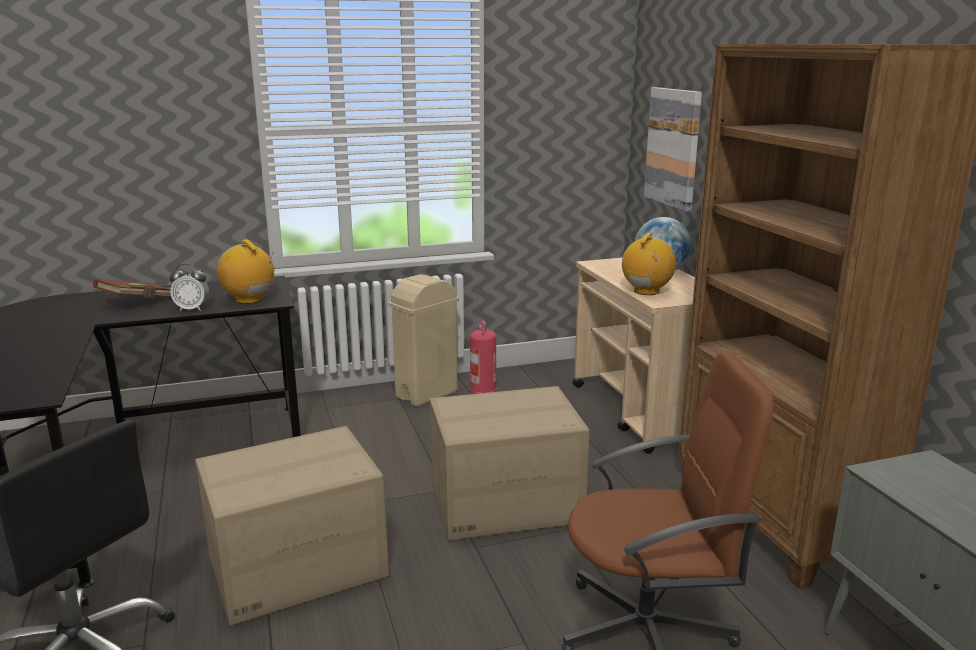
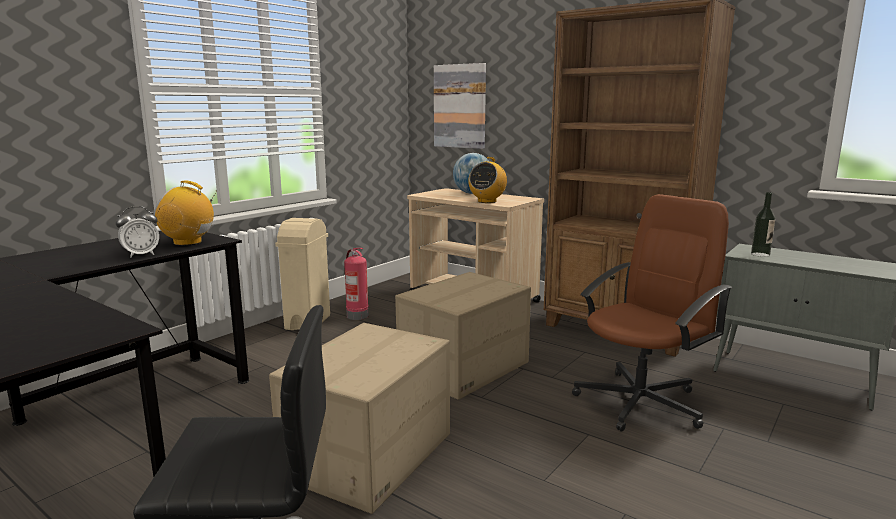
camera: 35 degrees left, 5 degrees down
brown book [93,280,171,298] -> none
radio [622,232,676,295] -> radio turned 150 degrees counterclockwise [468,157,507,203]
none -> bottle [751,192,775,257]

